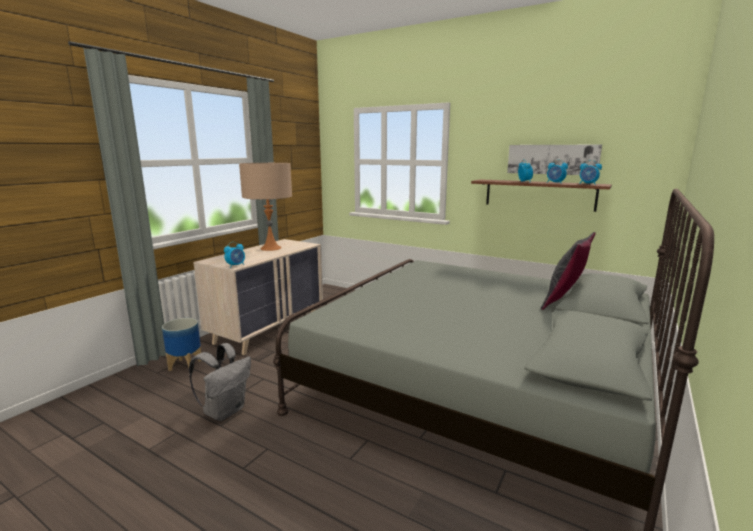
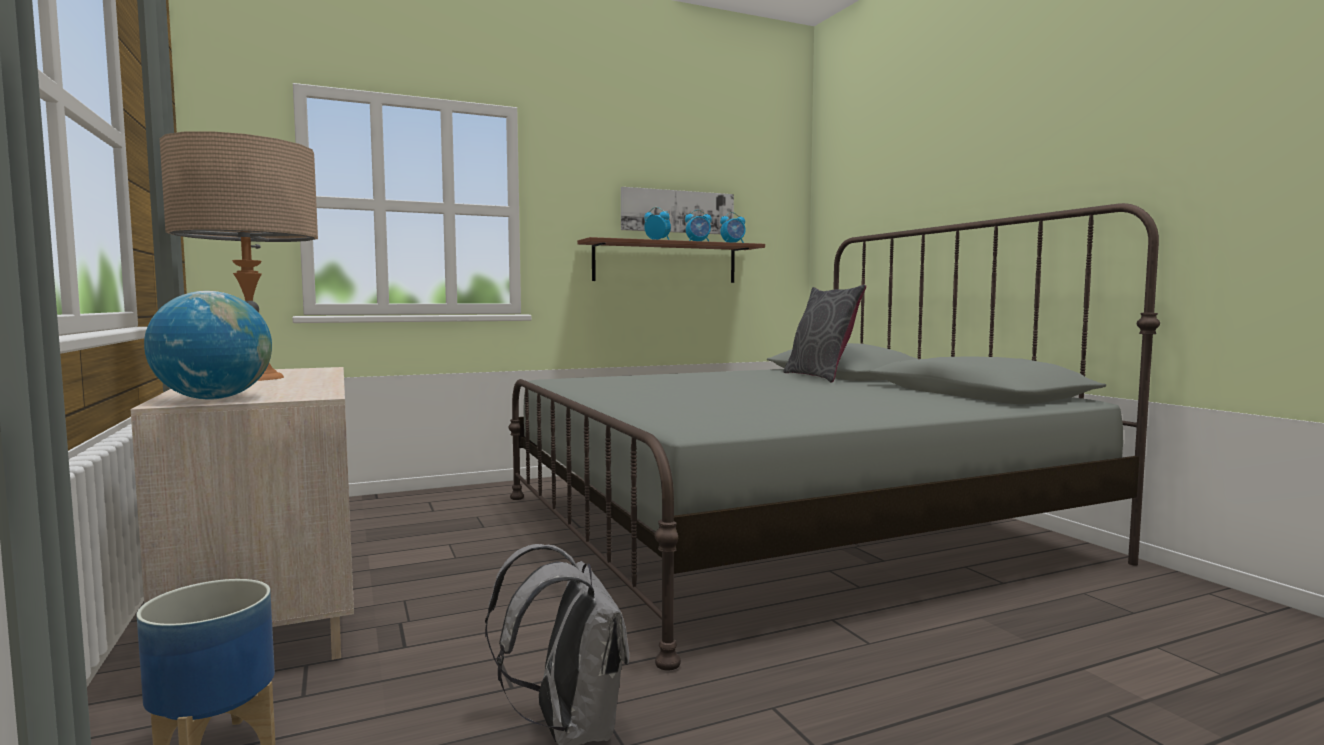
camera: 55 degrees left, 10 degrees down
alarm clock [224,242,245,268] -> none
none -> globe [144,291,272,400]

